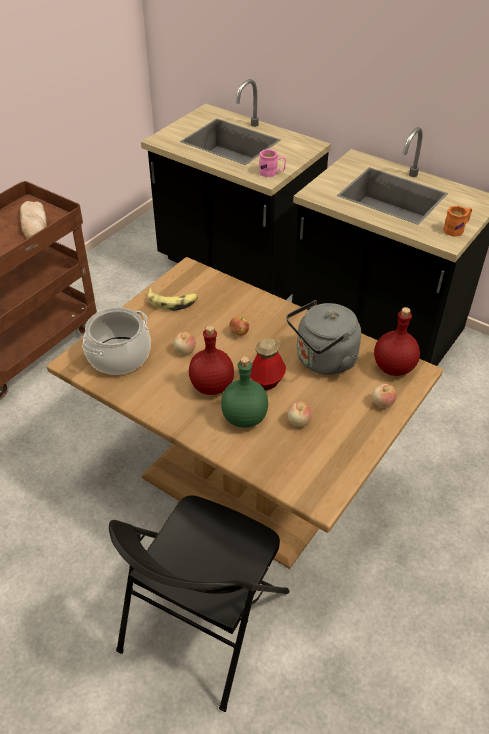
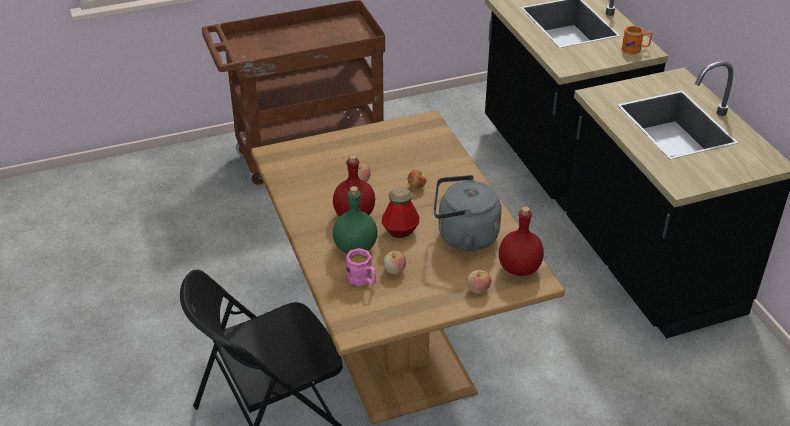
camera: 35 degrees right, 5 degrees down
bread [20,201,47,239] -> none
cooking pot [82,307,151,375] -> none
banana [147,288,198,311] -> none
pink mug [259,149,286,177] -> pink mug moved to [346,248,376,286]
orange mug [443,206,472,237] -> orange mug moved to [621,26,652,55]

